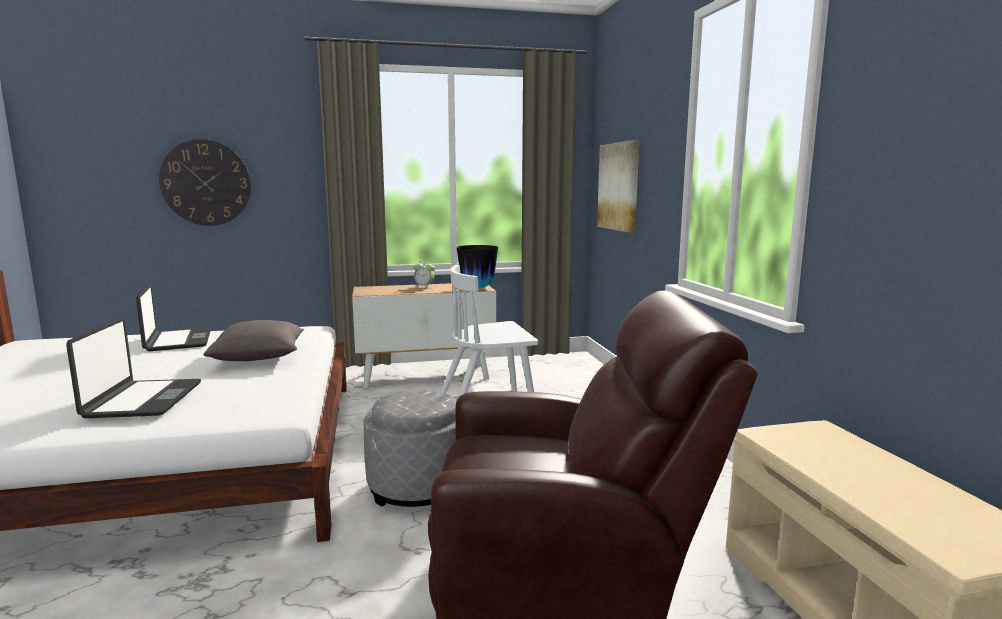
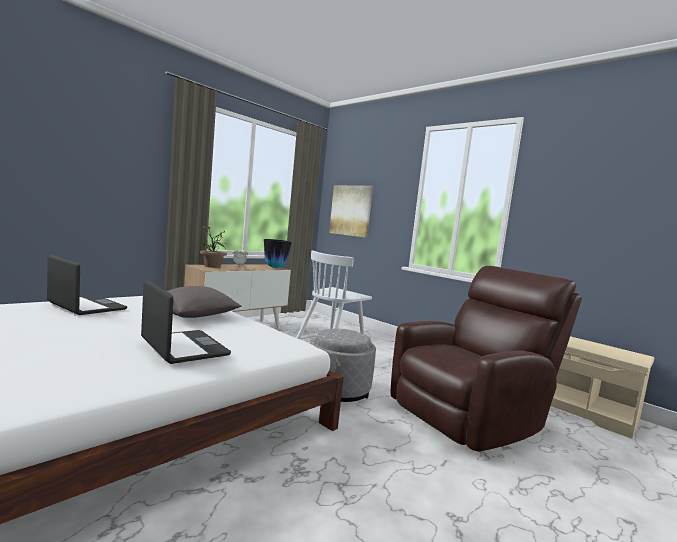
camera: 35 degrees left, 5 degrees down
wall clock [159,139,251,226] -> none
none -> potted plant [196,225,227,268]

